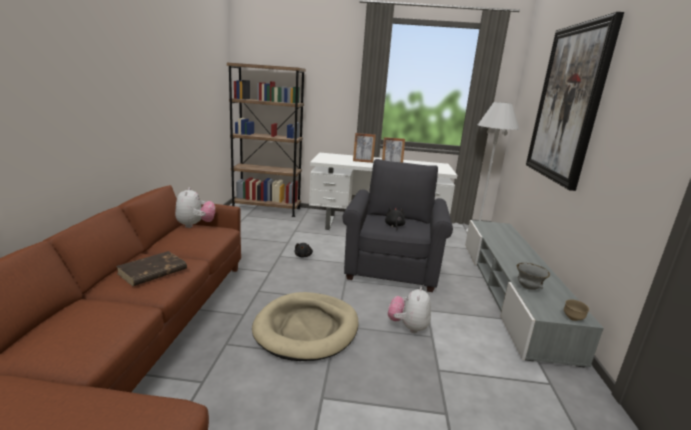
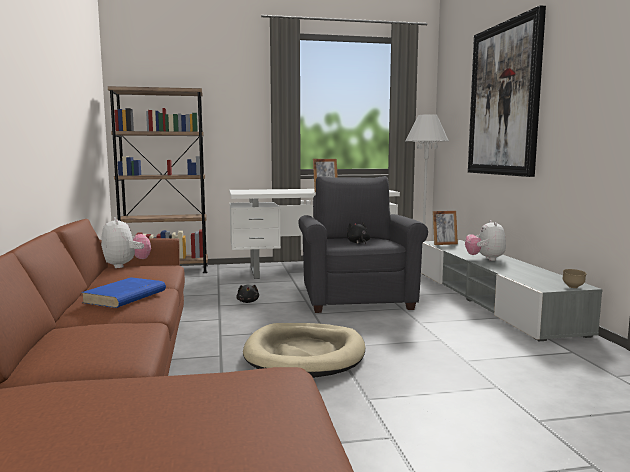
camera: 15 degrees left, 10 degrees down
brown book [116,251,187,286] -> blue book [81,277,166,308]
picture frame [353,133,376,163] -> picture frame moved to [433,211,458,245]
plush toy [388,287,431,333] -> plush toy moved to [465,220,506,261]
grey bowl [517,263,550,290] -> none

